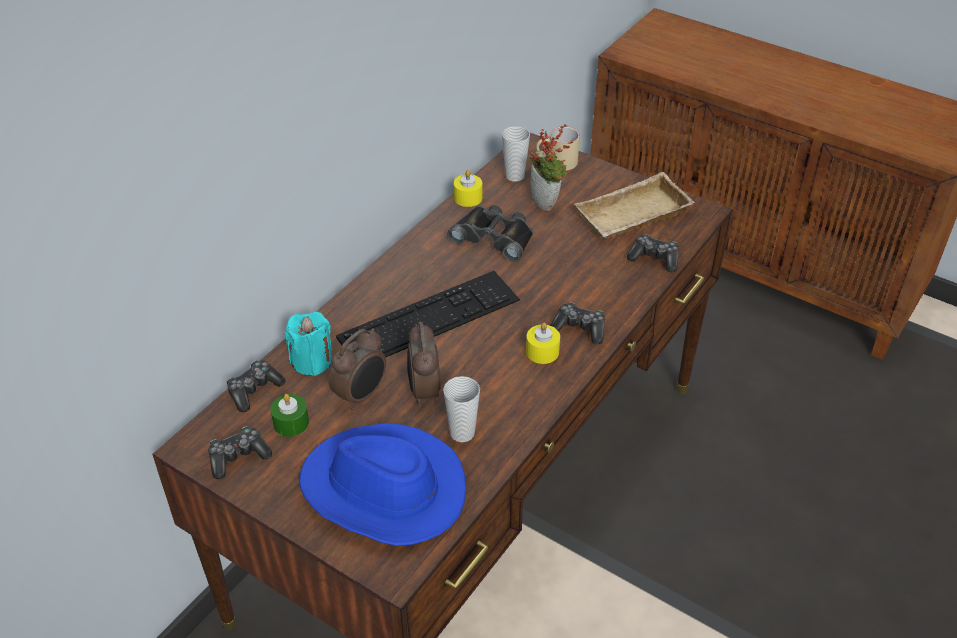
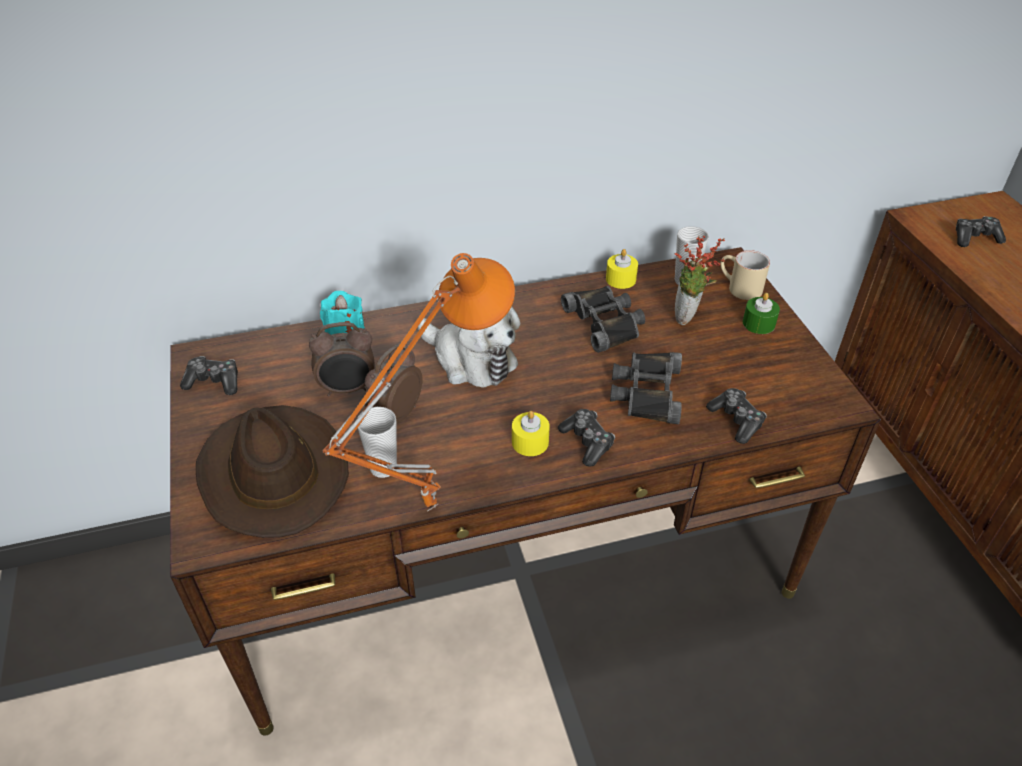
camera: 40 degrees right, 0 degrees up
game controller [226,360,286,412] -> game controller moved to [956,216,1006,247]
green candle [270,394,309,437] -> green candle moved to [743,293,780,334]
blue hat [299,423,466,546] -> brown hat [196,405,349,538]
keyboard [336,271,520,357] -> plush toy [418,307,520,388]
beige tray [574,172,695,239] -> none
none -> orange table lamp [322,253,515,512]
none -> black binoculars [610,352,682,424]

